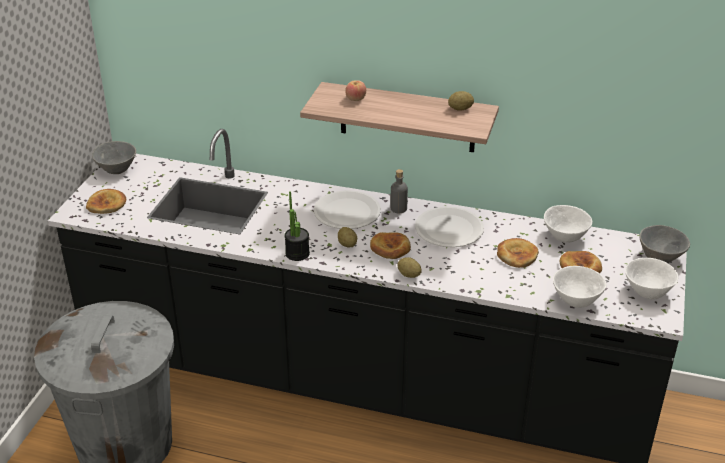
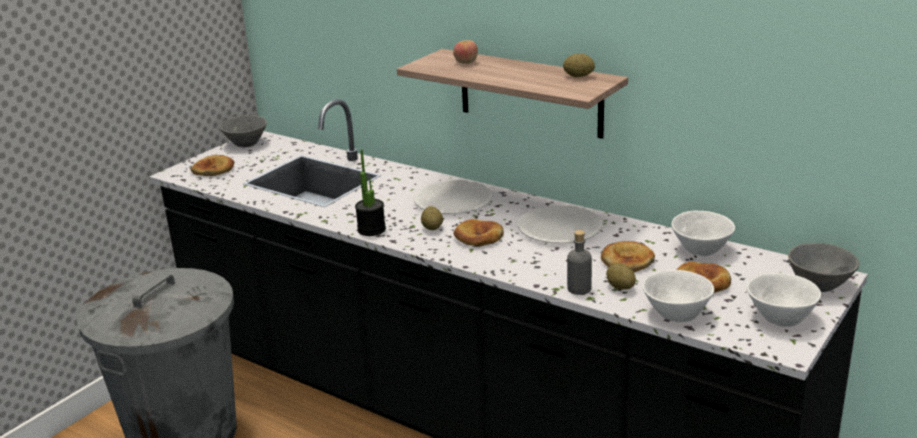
camera: 20 degrees right, 10 degrees down
grey bottle [391,169,408,213] -> grey bottle moved to [567,230,592,295]
potato [397,257,422,278] -> potato moved to [606,263,636,290]

